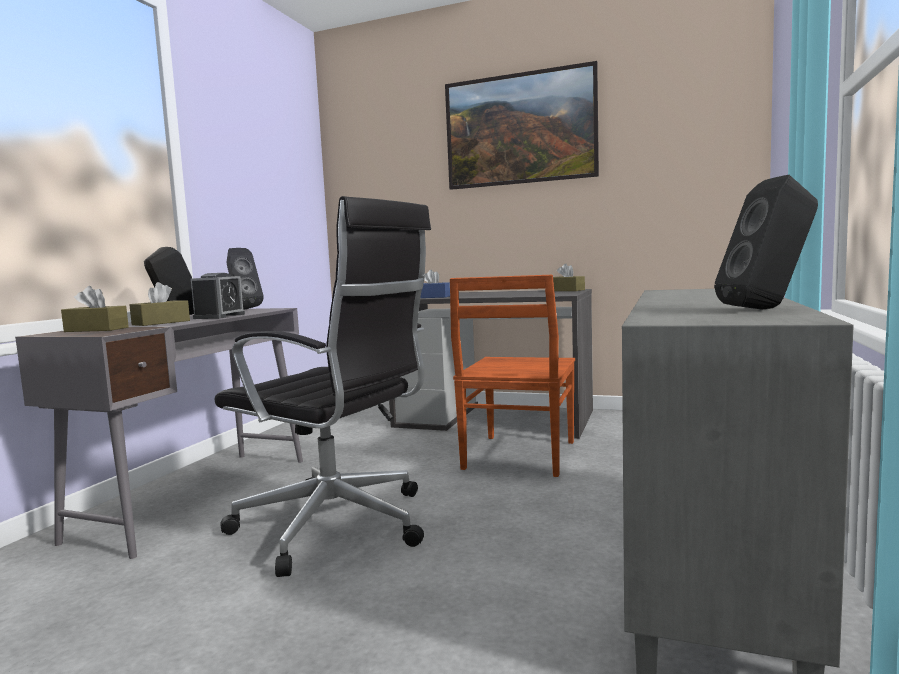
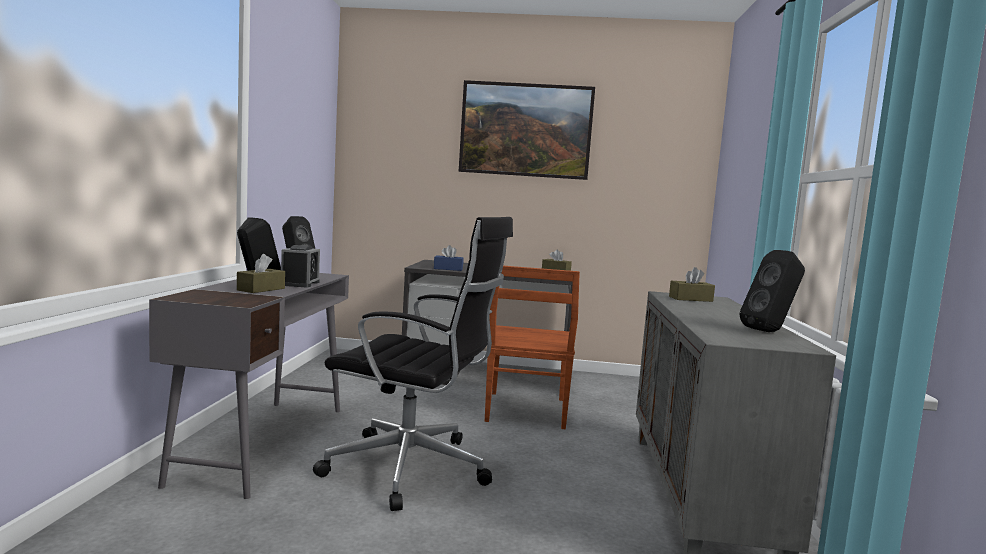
camera: 15 degrees left, 0 degrees up
brown tissue box [61,286,129,332] -> brown tissue box moved to [669,267,715,302]

